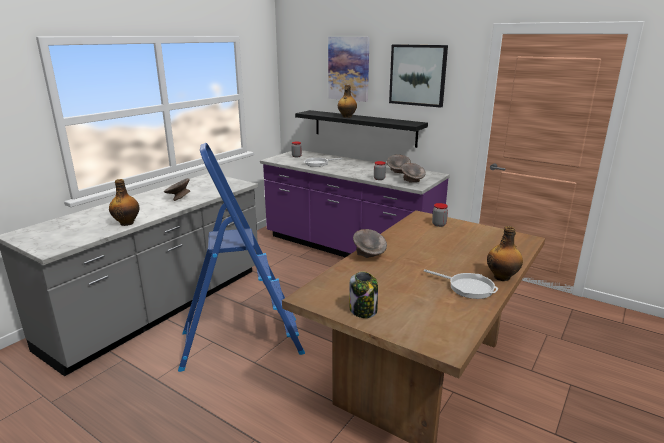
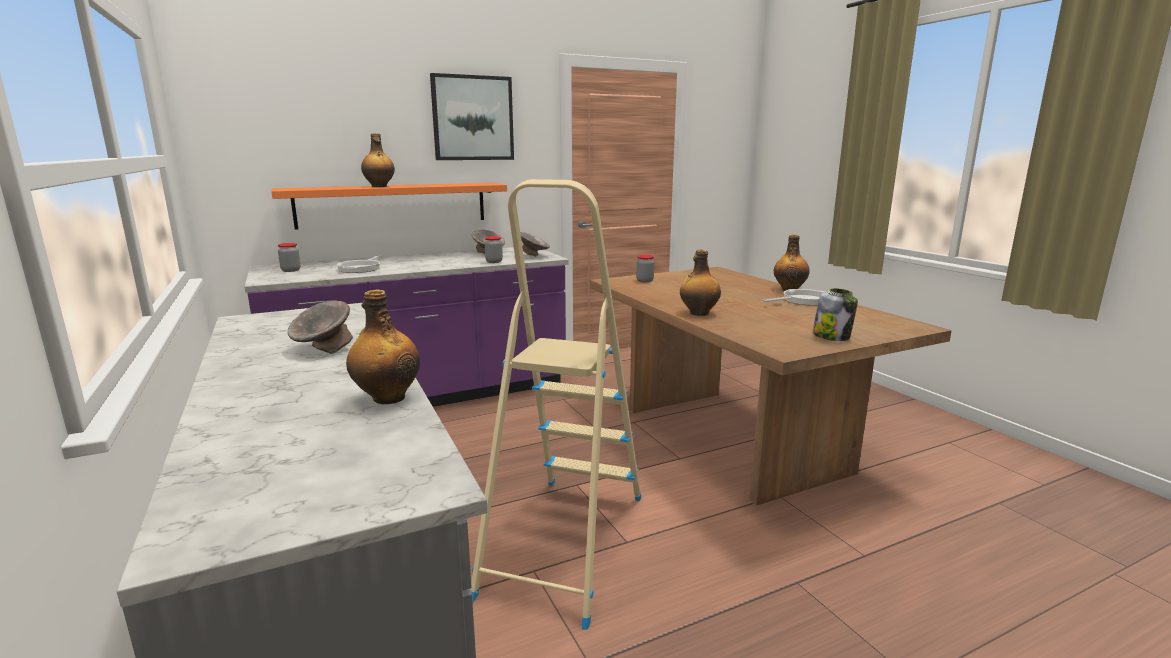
camera: 60 degrees left, 5 degrees down
blue step ladder [178,143,305,372] -> beige step ladder [470,179,641,630]
black shelf [295,110,428,148] -> orange shelf [271,183,507,230]
picture [328,37,370,102] -> none
grey bowl [353,229,387,258] -> bottle [680,250,721,316]

